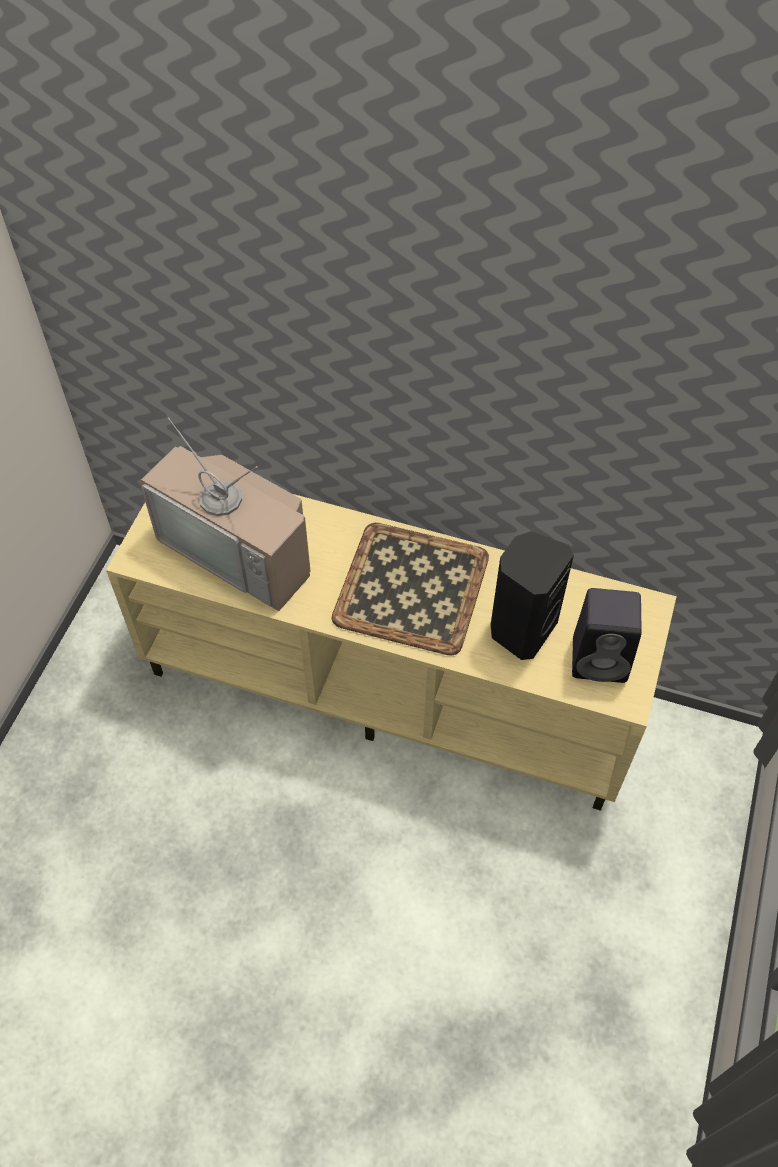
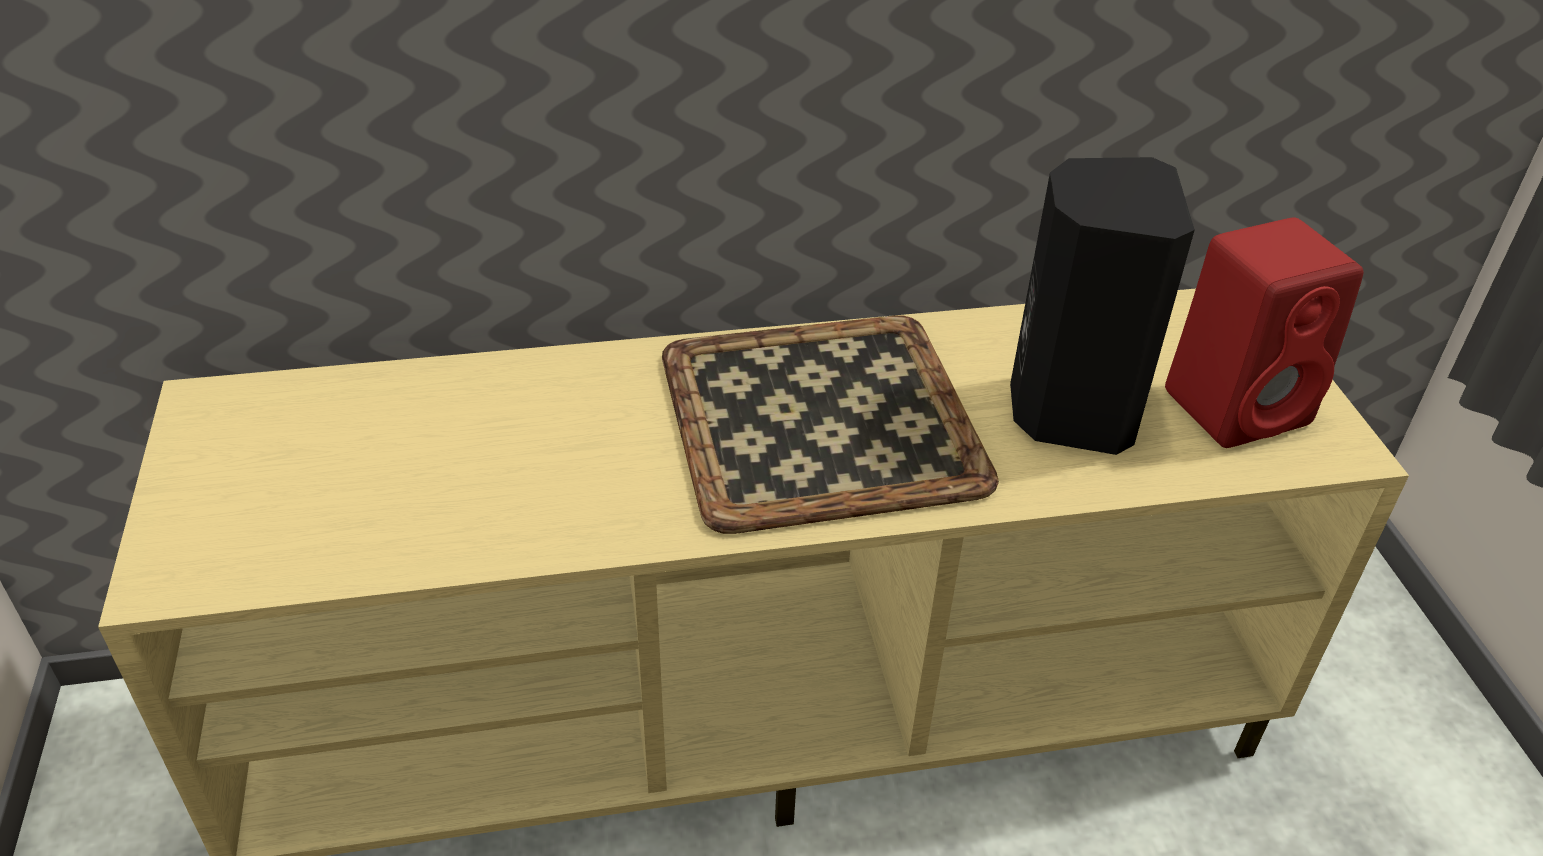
camera: 30 degrees left, 15 degrees down
television [140,417,311,611] -> none
black speaker [572,588,642,683] -> red speaker [1165,218,1364,448]

